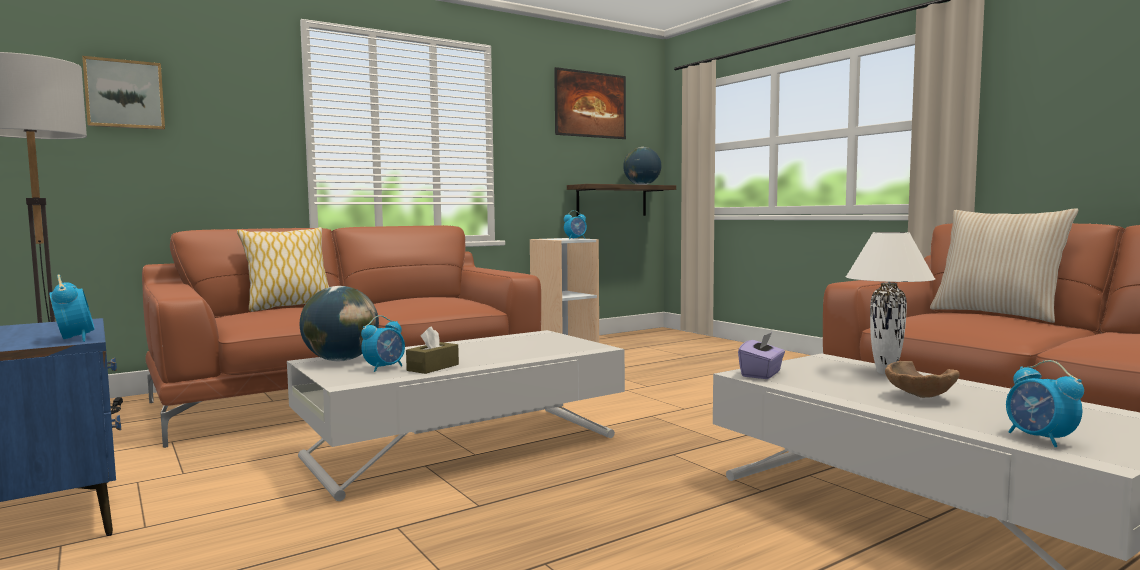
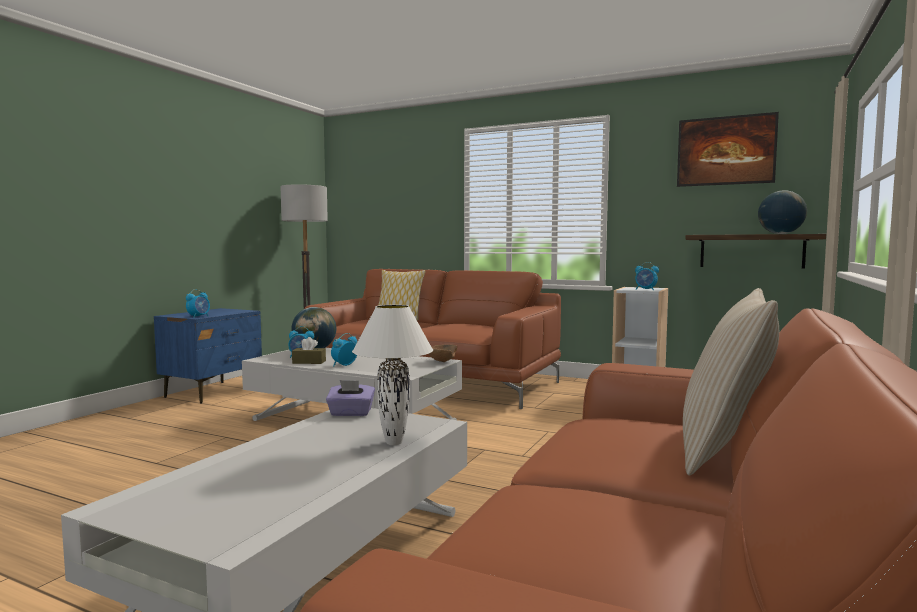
camera: 60 degrees right, 0 degrees up
picture [82,56,165,130] -> none
brown bowl [885,361,960,398] -> brown bowl moved to [429,344,457,362]
alarm clock [1006,360,1084,447] -> alarm clock moved to [331,333,357,366]

